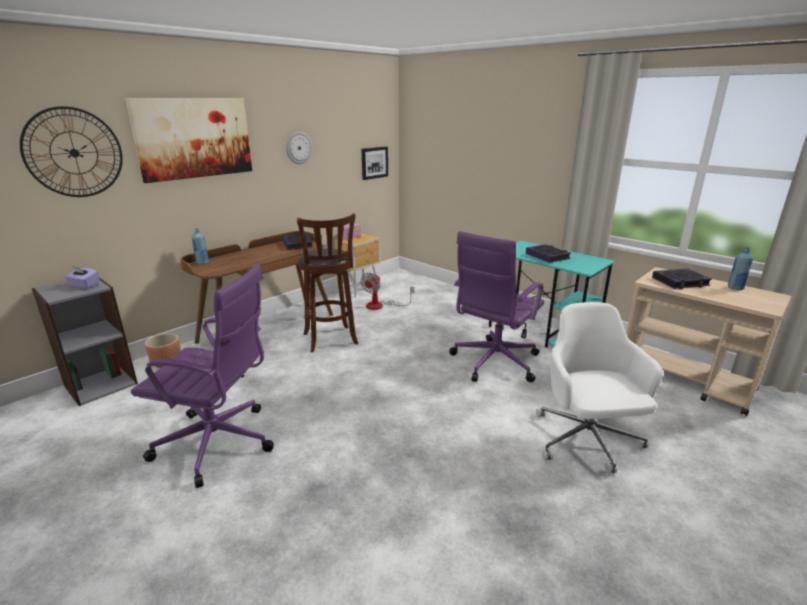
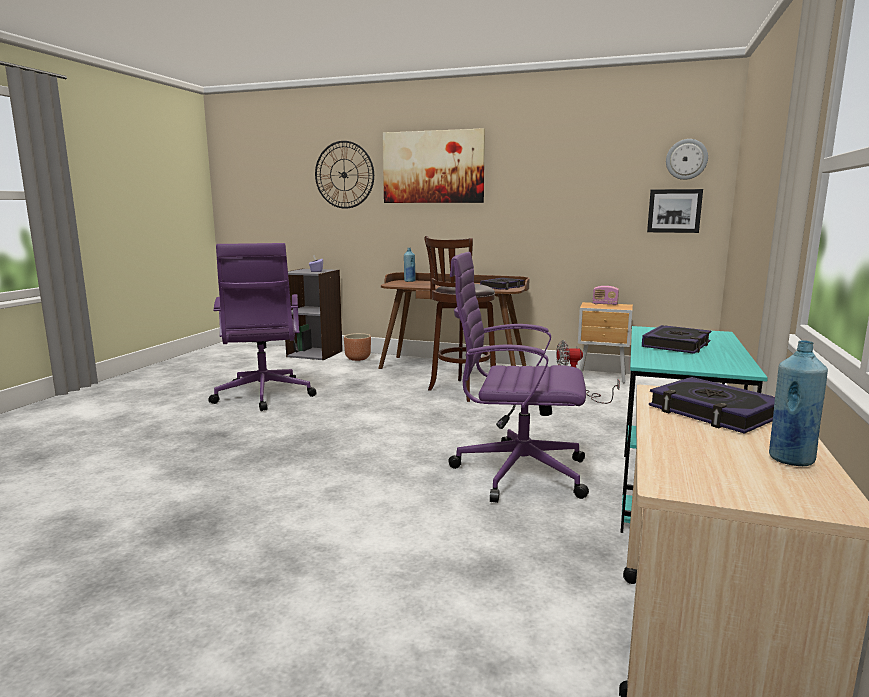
camera: 65 degrees right, 10 degrees down
wall clock [286,132,312,164] -> wall clock moved to [666,139,708,180]
white office chair [536,302,663,474] -> none

